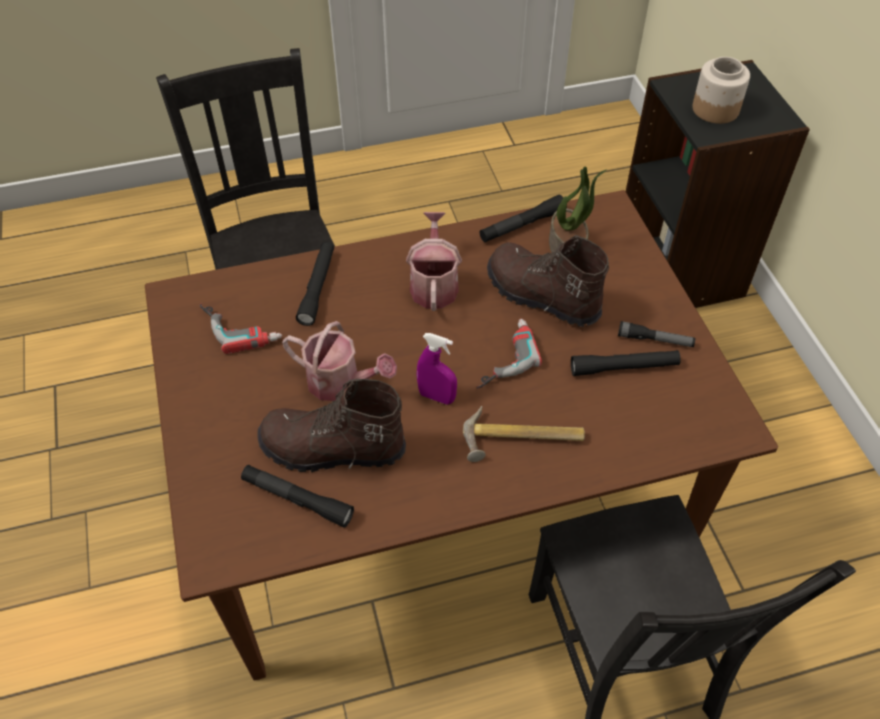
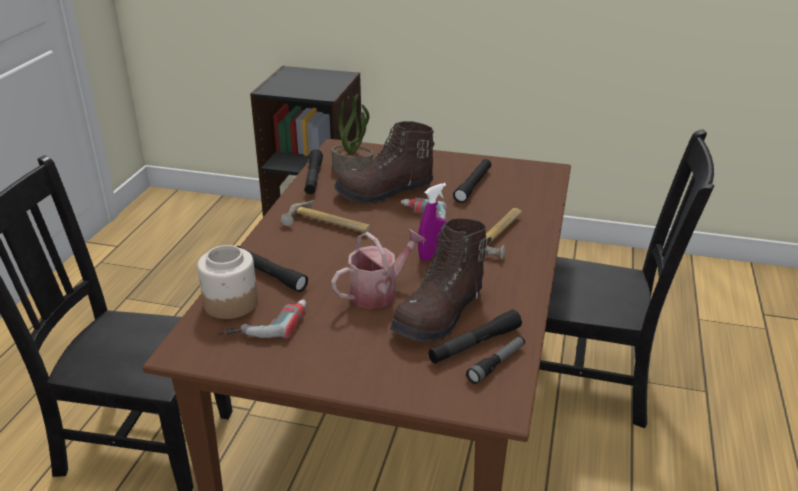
camera: 60 degrees left, 20 degrees down
watering can [406,212,462,311] -> hammer [281,200,370,233]
flashlight [618,321,695,347] -> flashlight moved to [466,336,525,384]
jar [692,57,750,124] -> jar moved to [197,245,258,319]

